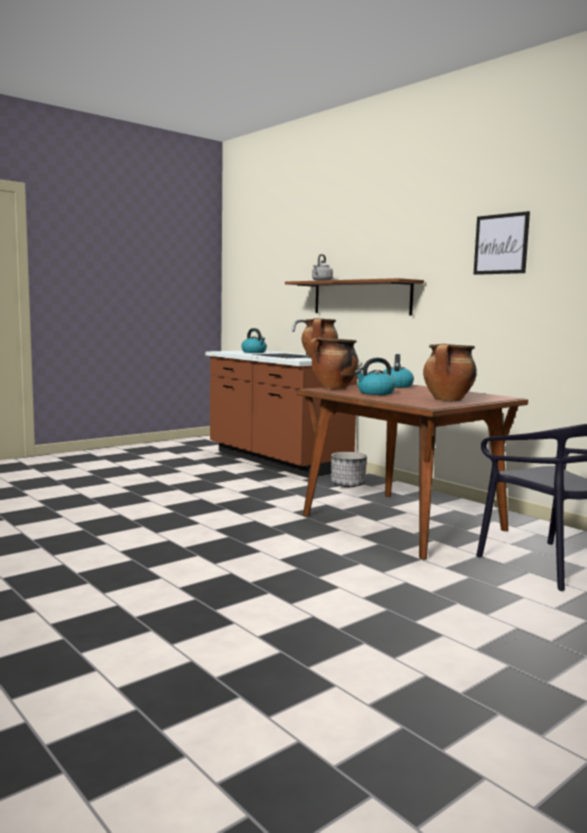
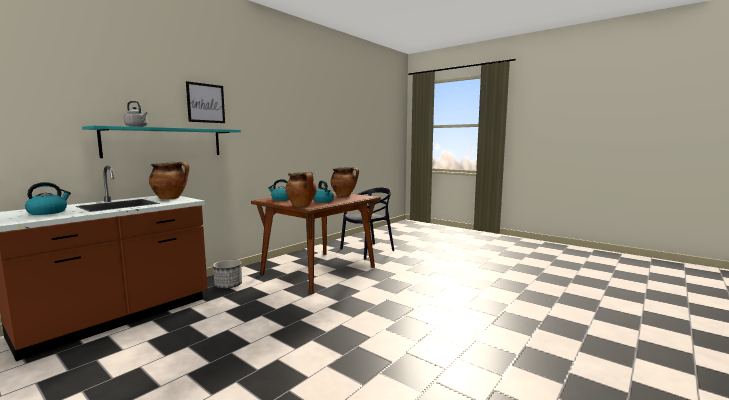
camera: 100 degrees left, 0 degrees up
brown shelf [285,278,424,316] -> turquoise shelf [82,126,241,158]
picture [473,211,530,275] -> picture moved to [186,81,225,123]

